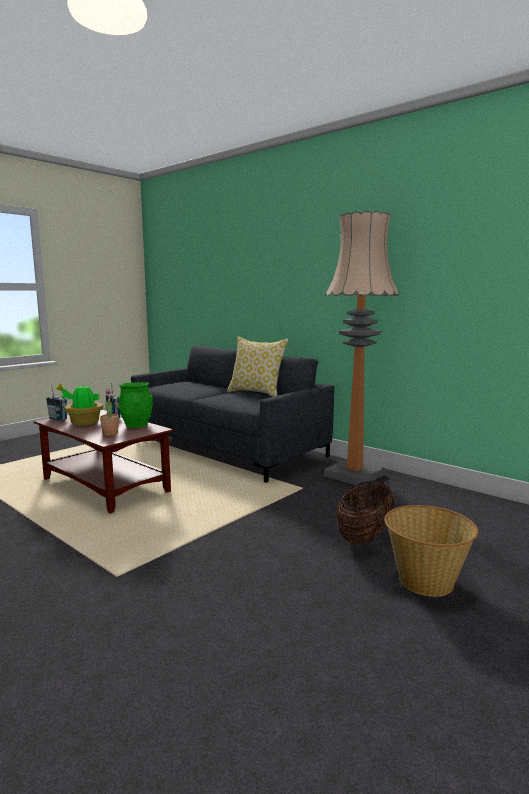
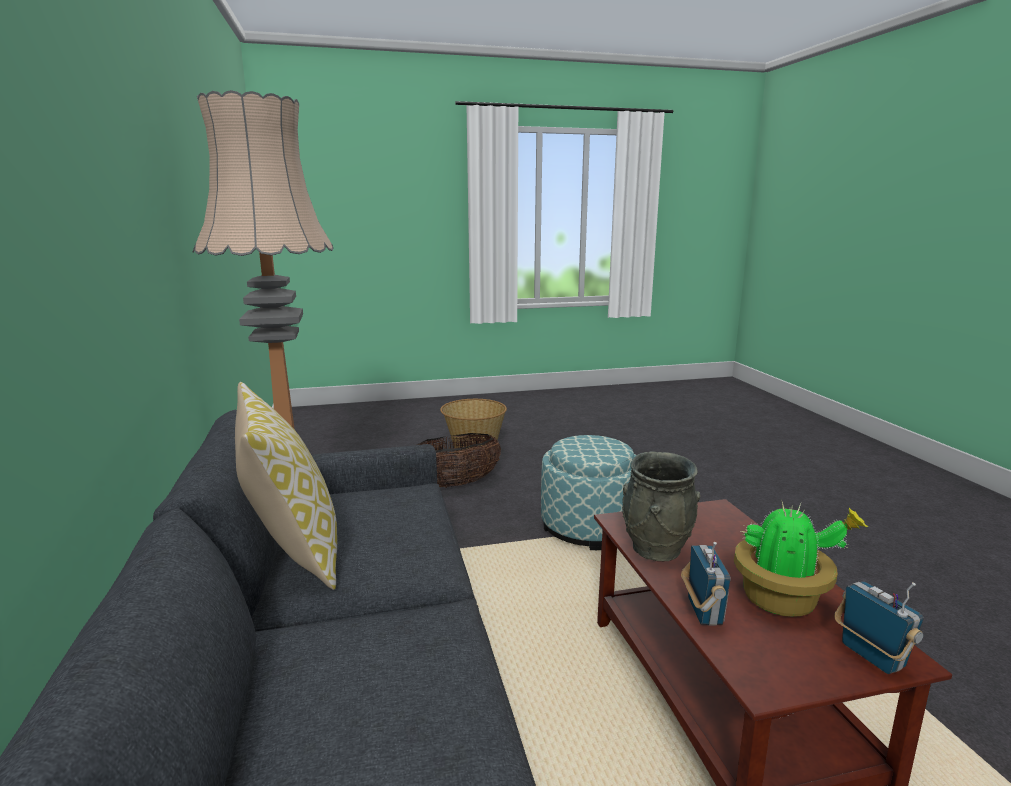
camera: 145 degrees left, 5 degrees up
potted plant [100,389,119,436] -> none
green vase [118,382,153,428] -> grey vase [622,451,700,561]
none -> ottoman [541,435,636,550]

